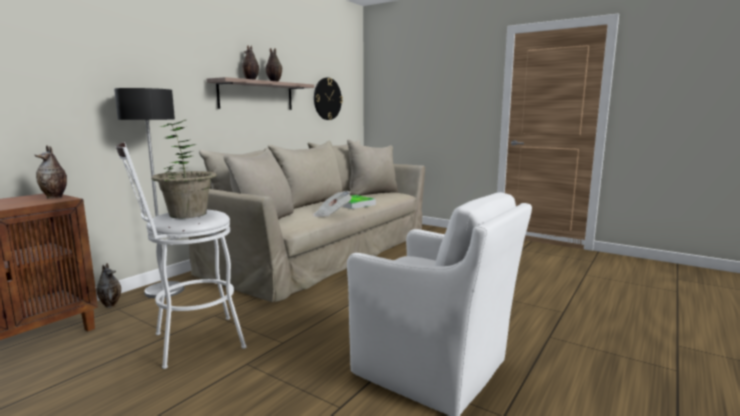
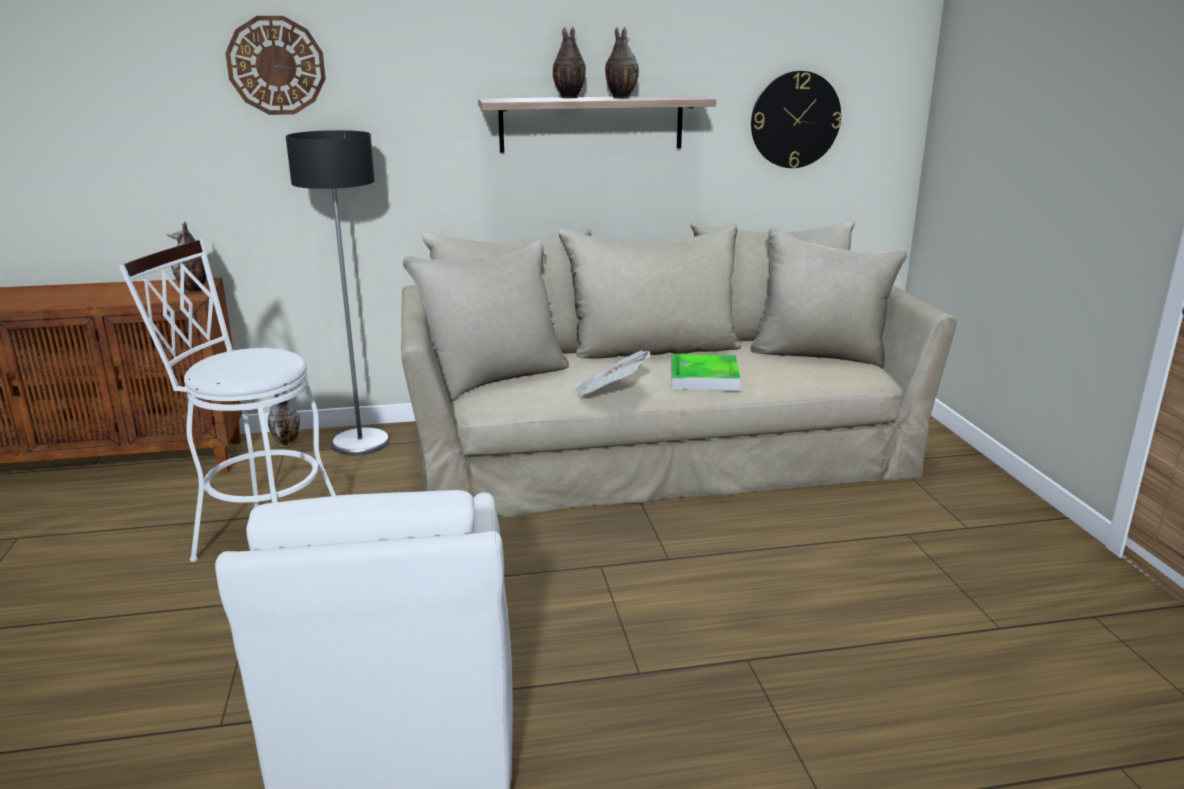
camera: 45 degrees right, 10 degrees up
potted plant [151,120,217,218] -> none
none -> wall clock [225,16,326,115]

